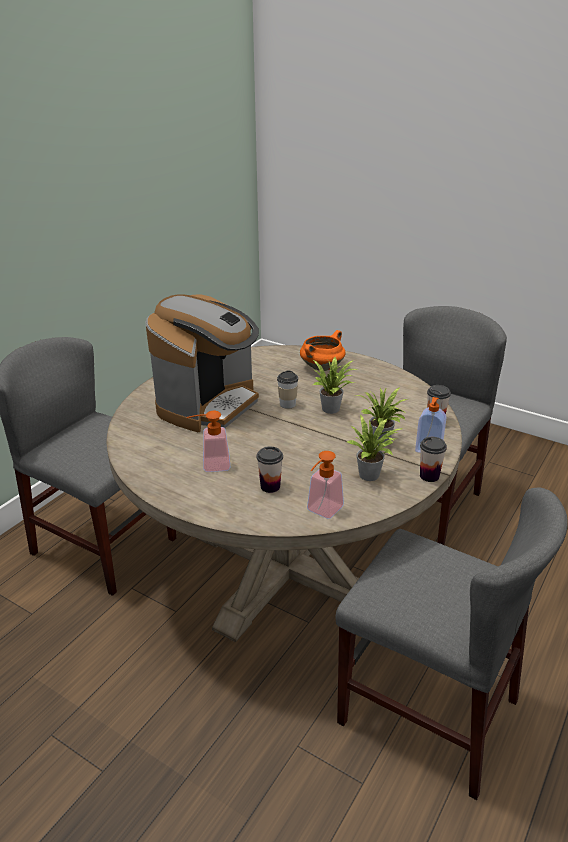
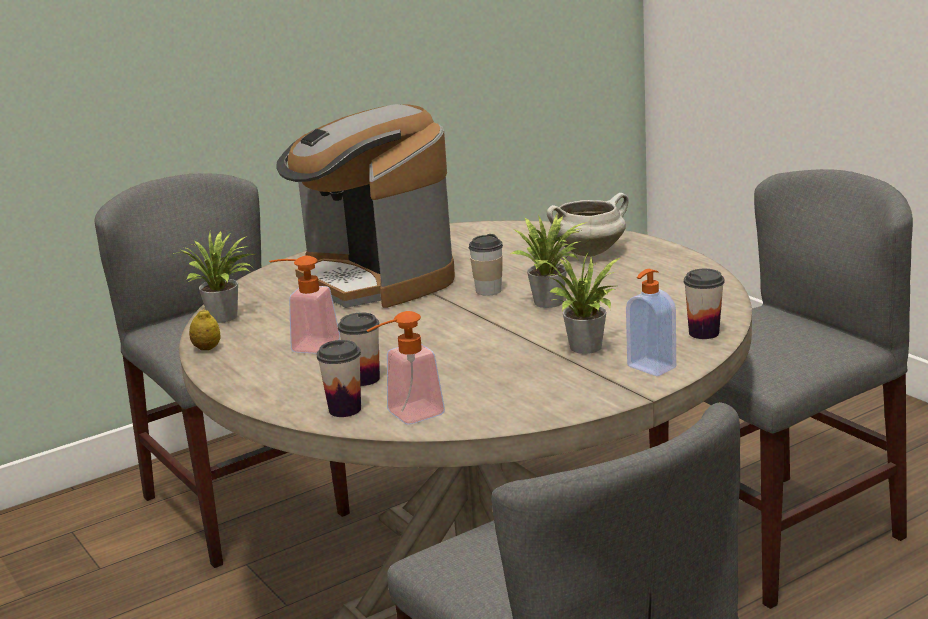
camera: 25 degrees right, 10 degrees down
coffee machine [146,294,259,432] -> coffee machine turned 90 degrees clockwise [276,104,455,308]
orange cooking pot [300,330,345,371] -> white cooking pot [547,193,628,257]
potted plant [347,414,403,481] -> potted plant moved to [173,231,255,323]
cup [420,437,447,482] -> cup moved to [317,340,361,417]
none -> lemon [189,309,221,350]

